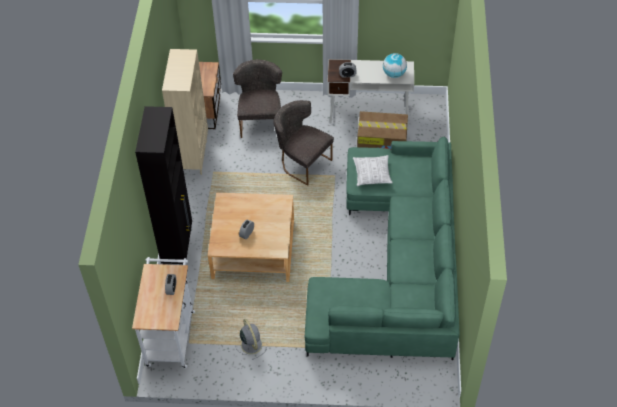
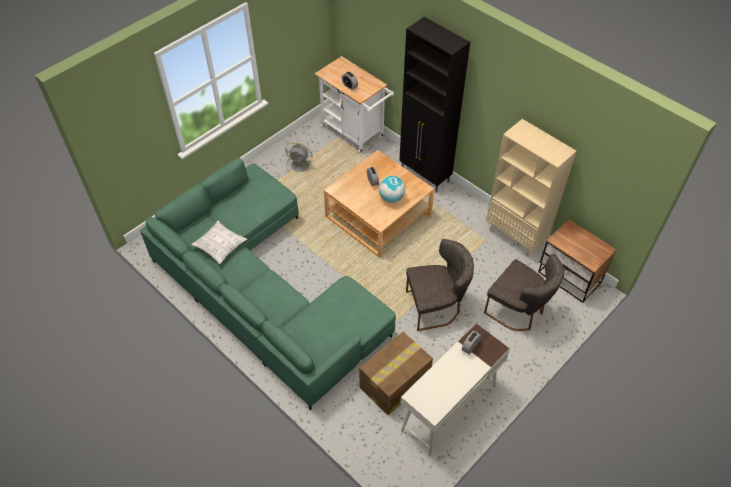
camera: 130 degrees right, 0 degrees up
pillow [353,155,393,186] -> pillow moved to [191,221,247,264]
globe [383,53,407,78] -> globe moved to [379,176,405,202]

